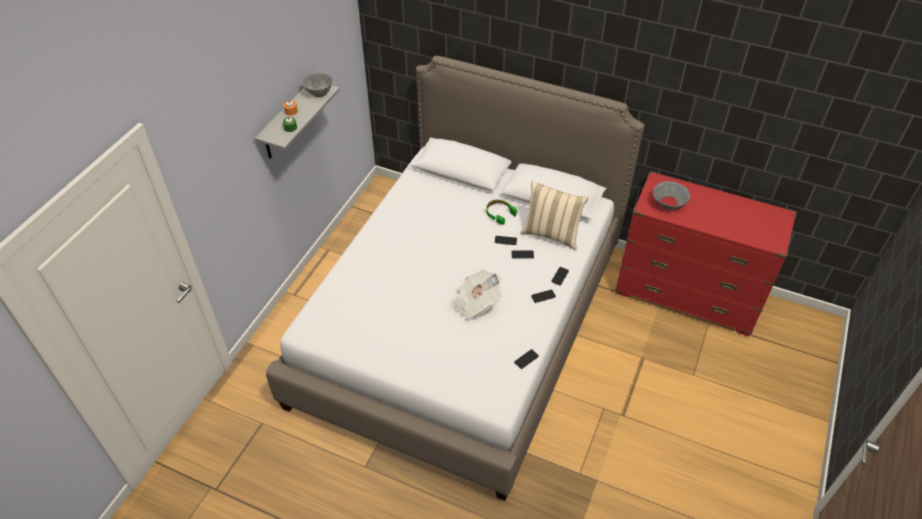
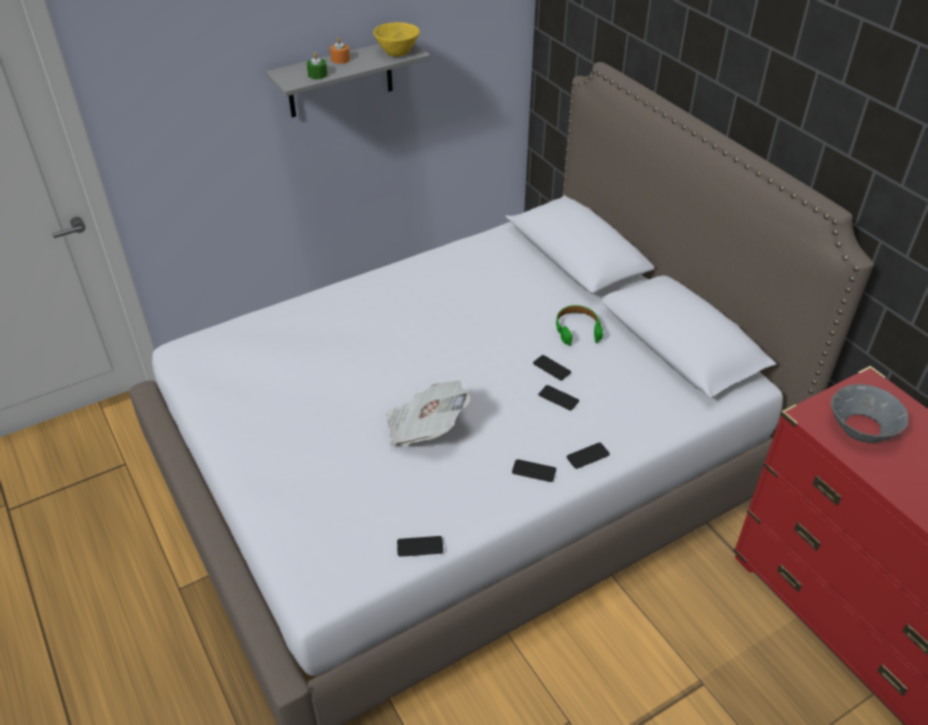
camera: 35 degrees right, 5 degrees down
grey bowl [302,73,333,97] -> yellow bowl [373,22,420,57]
beige pillow [521,180,589,250] -> none

